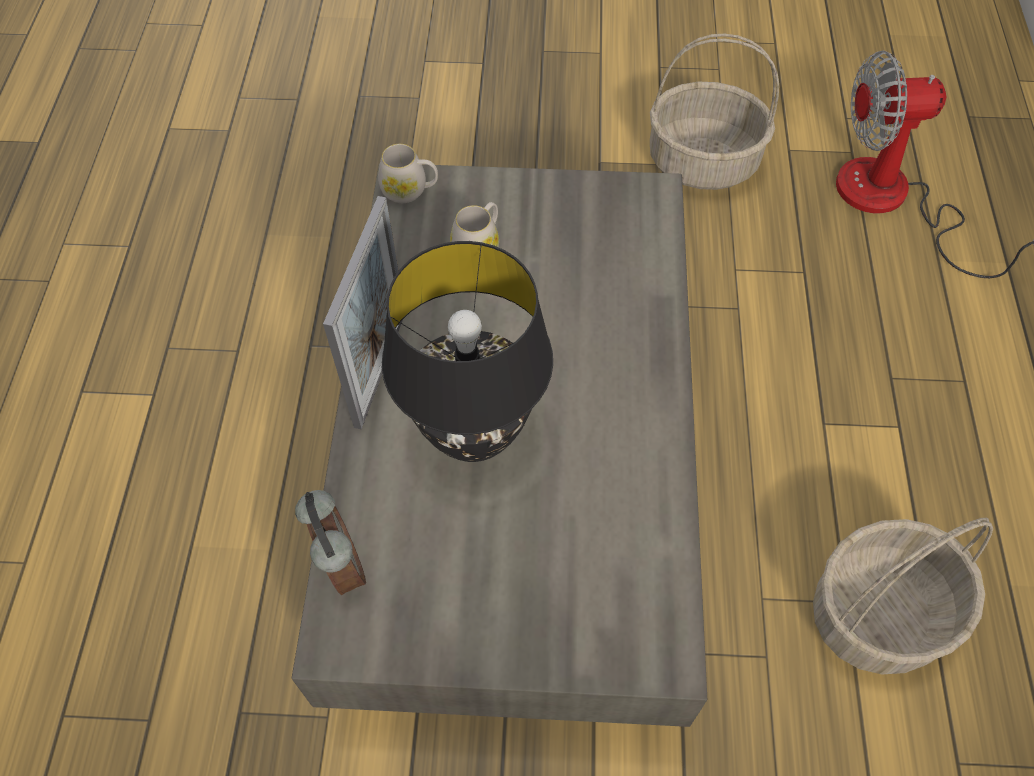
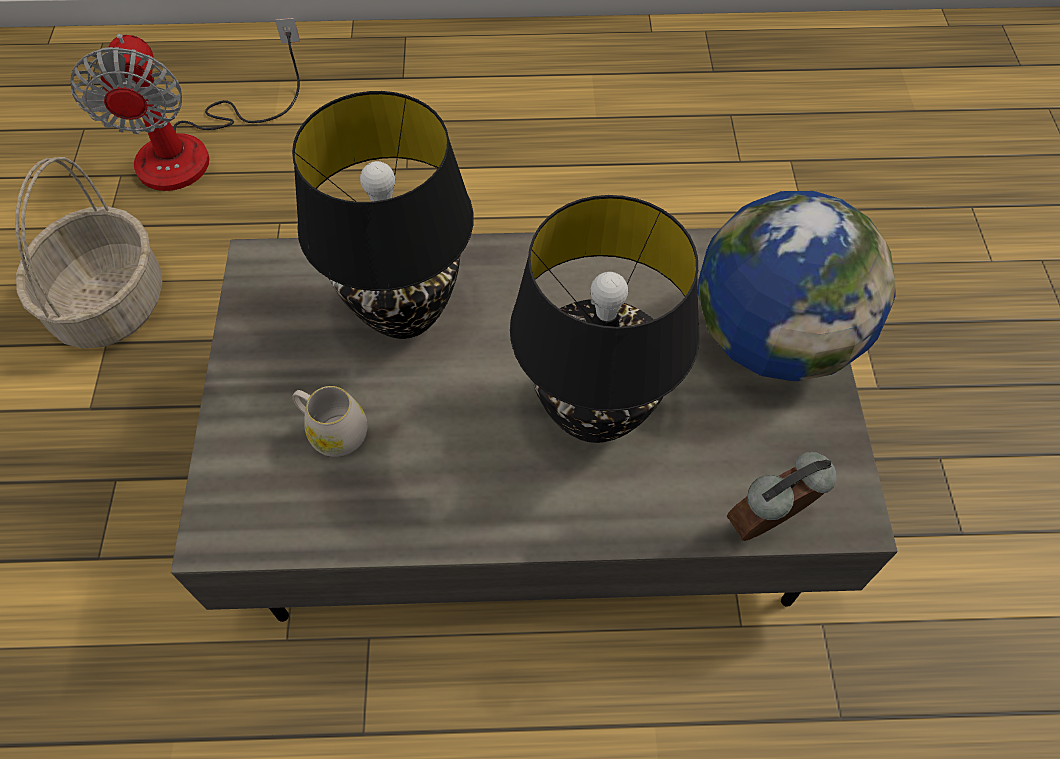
camera: 95 degrees left, 0 degrees up
picture frame [323,196,403,429] -> none
white mug [378,144,438,203] -> none
basket [813,518,993,674] -> none
none -> black table lamp [292,91,474,339]
none -> globe [698,191,896,381]

